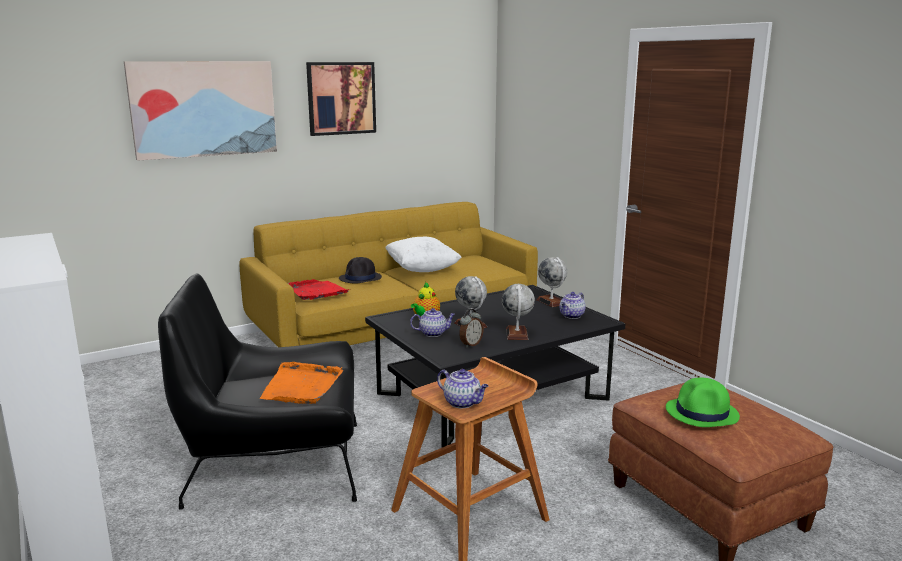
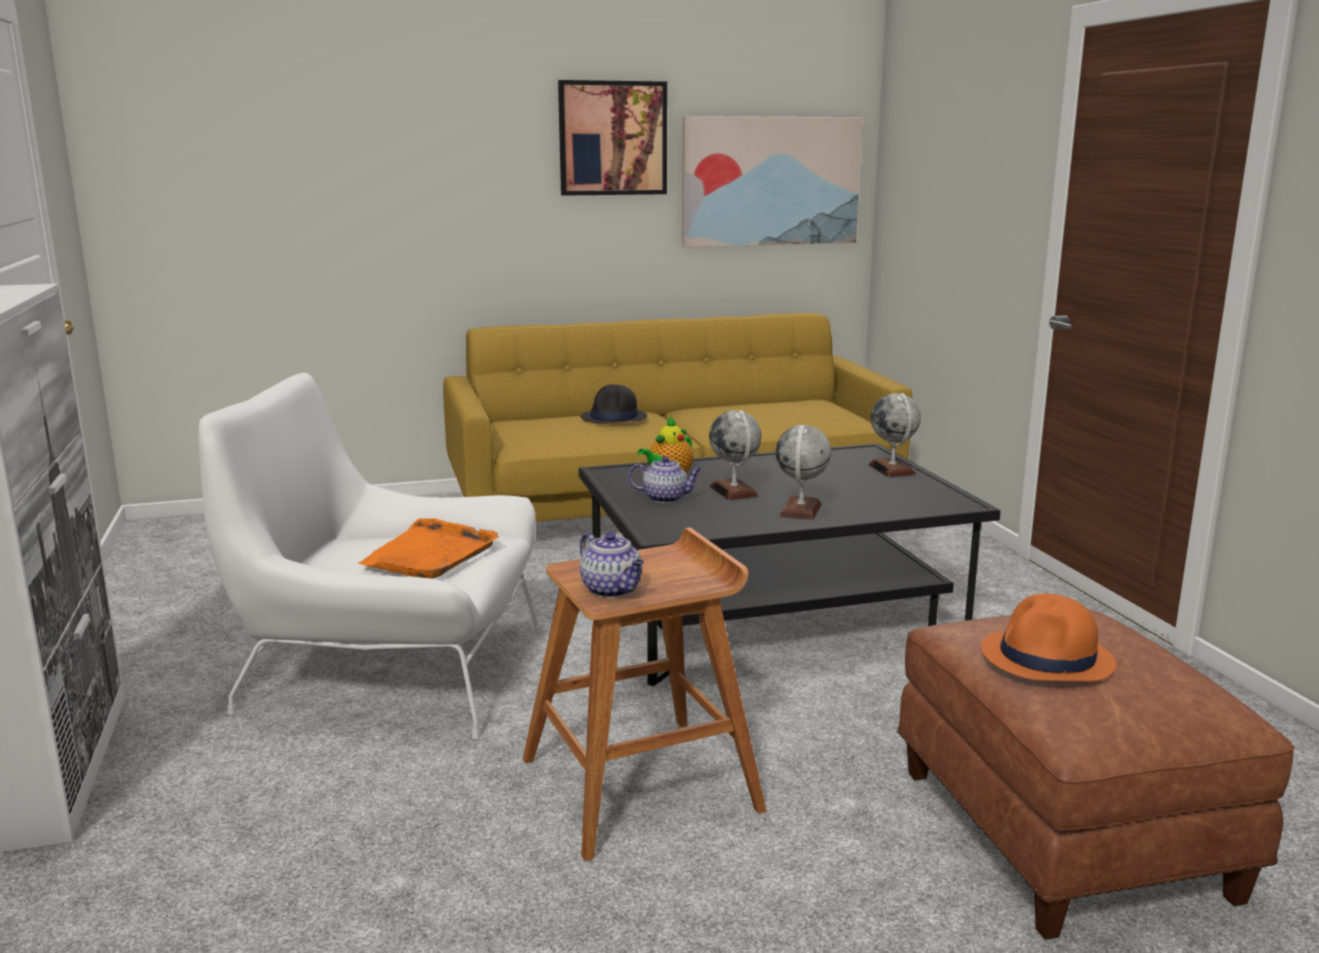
camera: 15 degrees right, 0 degrees up
picture [124,61,277,161] -> picture moved to [682,116,863,247]
black armchair [158,274,357,510] -> white armchair [198,373,539,739]
red tray [288,279,350,300] -> none
white pillow [385,236,462,272] -> none
alarm clock [459,309,483,348] -> none
teapot [559,292,586,319] -> none
green hat [666,377,740,427] -> orange hat [981,594,1116,682]

